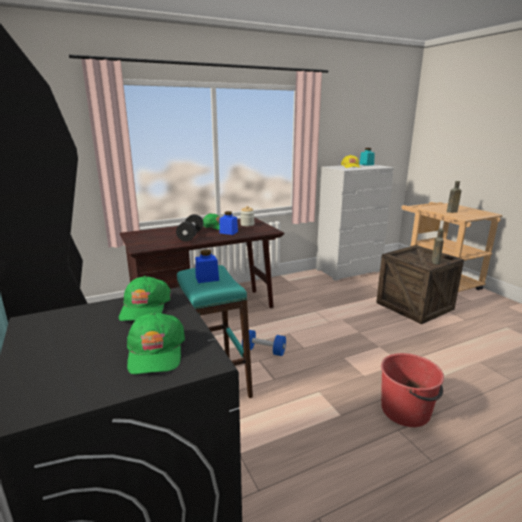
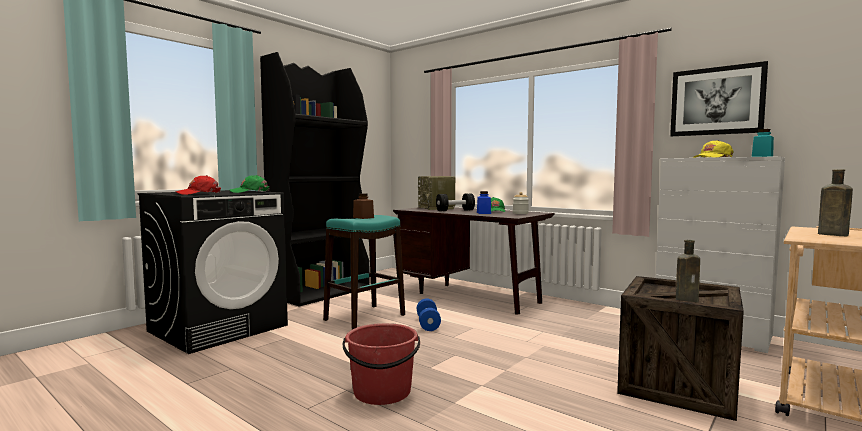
camera: 65 degrees right, 15 degrees down
green cap [127,312,185,374] -> red cap [176,175,221,195]
blue jar [195,249,219,283] -> brown jar [353,194,374,219]
none -> radio [418,176,455,210]
none -> picture [670,61,768,136]

